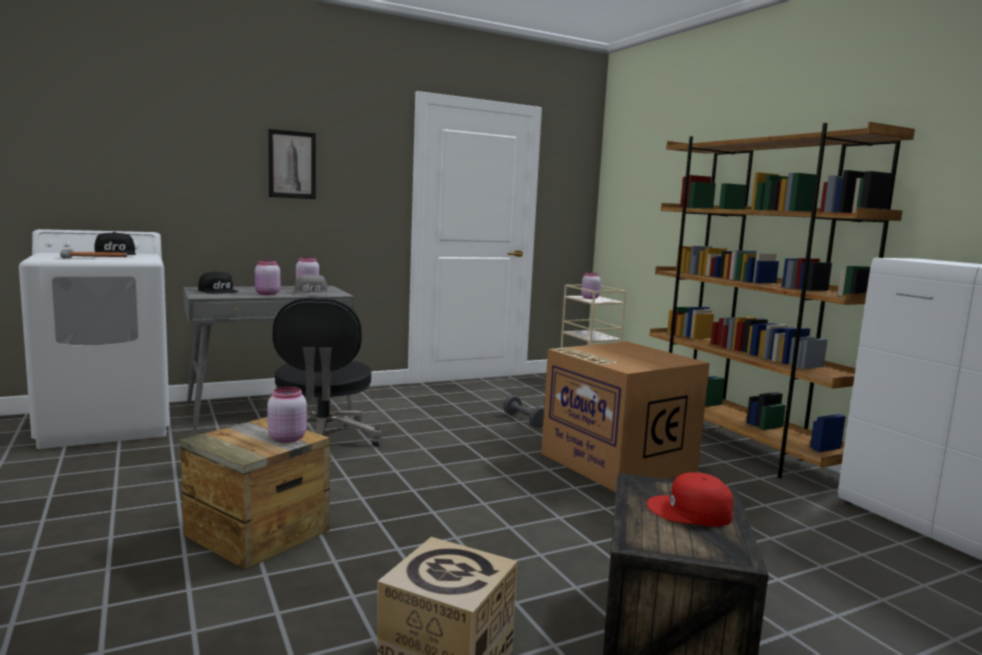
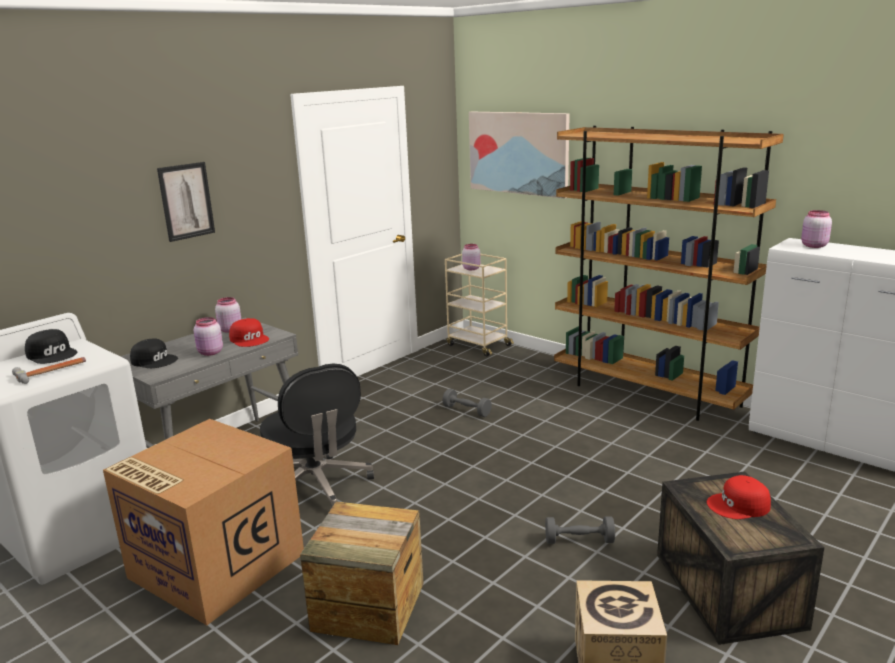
camera: 20 degrees left, 10 degrees up
pink jar [267,387,307,443] -> pink jar moved to [801,210,832,248]
grey cap [295,274,328,296] -> red cap [229,318,269,347]
cardboard box [541,341,710,492] -> cardboard box moved to [103,419,304,625]
none -> picture [469,112,570,198]
none -> grey dumbbell [545,516,615,544]

